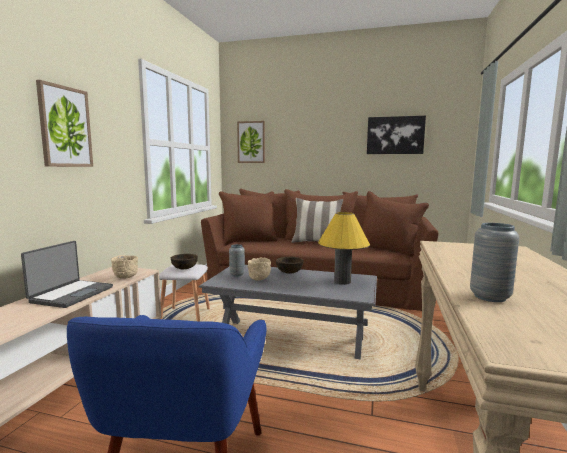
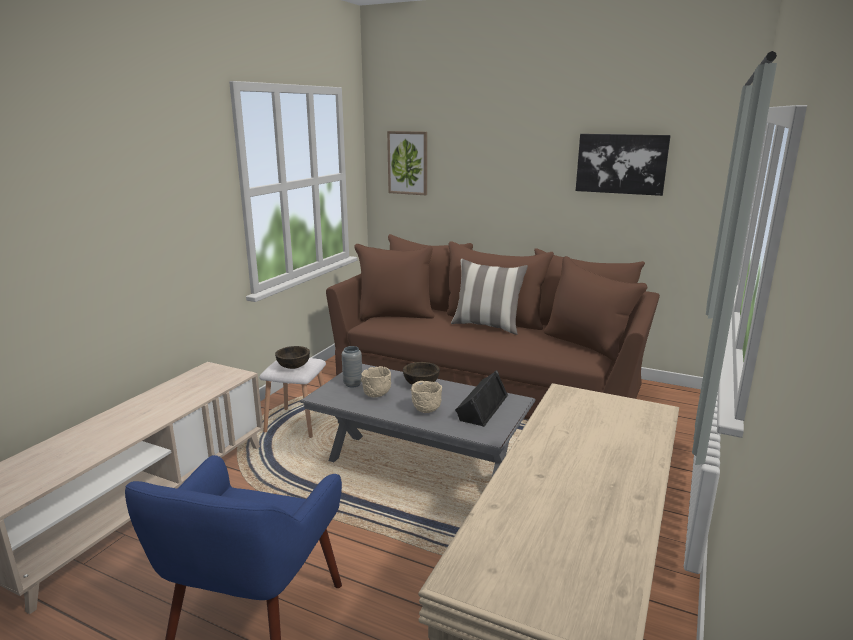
camera: 10 degrees right, 10 degrees up
laptop [21,241,113,308] -> none
picture [36,80,93,167] -> none
beige bowl [111,255,138,279] -> beige bowl moved to [411,381,442,413]
yellow table lamp [318,212,370,285] -> black speaker [455,370,508,427]
grey vase [470,223,519,302] -> none

